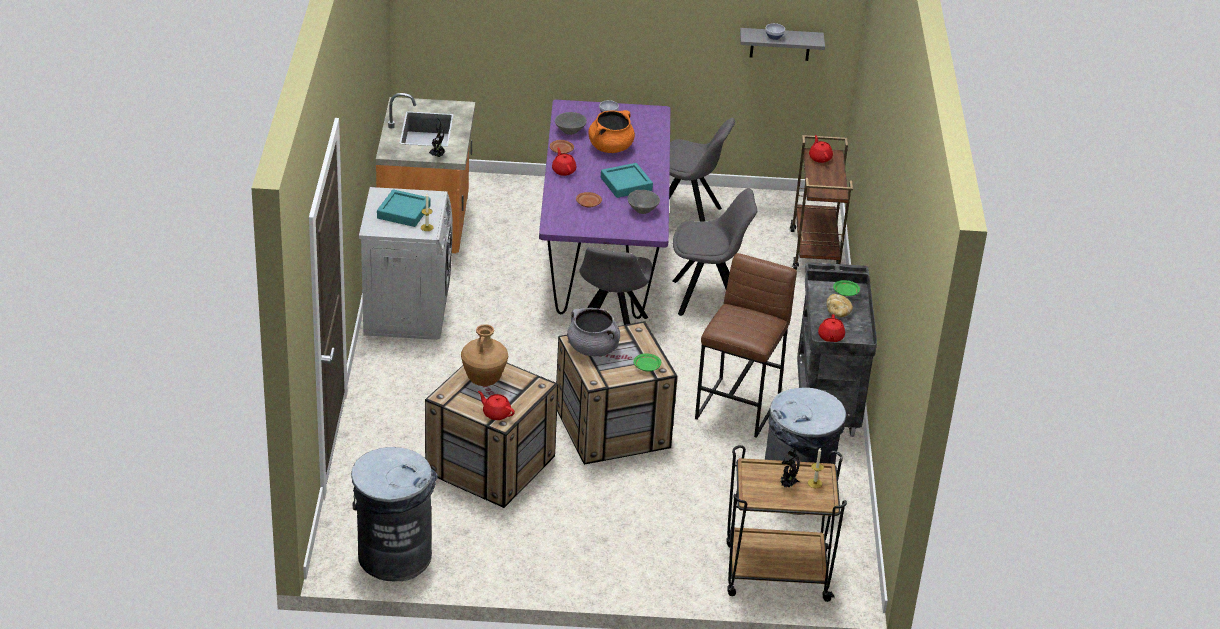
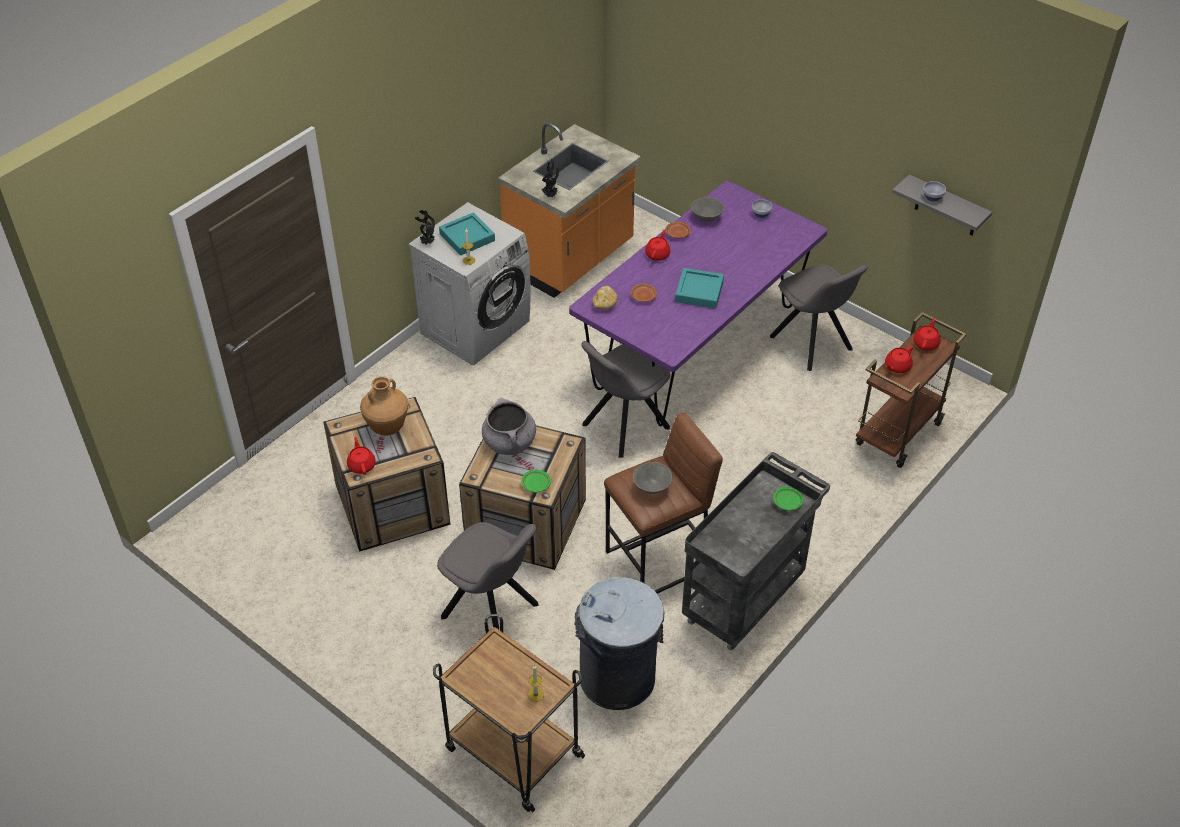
camera: 40 degrees right, 10 degrees up
grey trash can [351,447,438,581] -> none
orange cooking pot [588,110,635,153] -> none
grey bowl [627,190,660,214] -> grey bowl moved to [633,462,672,494]
grey chair [673,188,757,316] -> grey chair moved to [437,522,539,629]
potted plant [780,448,800,487] -> potted plant moved to [415,210,435,245]
red teapot [818,314,845,342] -> red teapot moved to [885,346,913,373]
bread [826,294,853,318] -> bread moved to [592,286,618,310]

